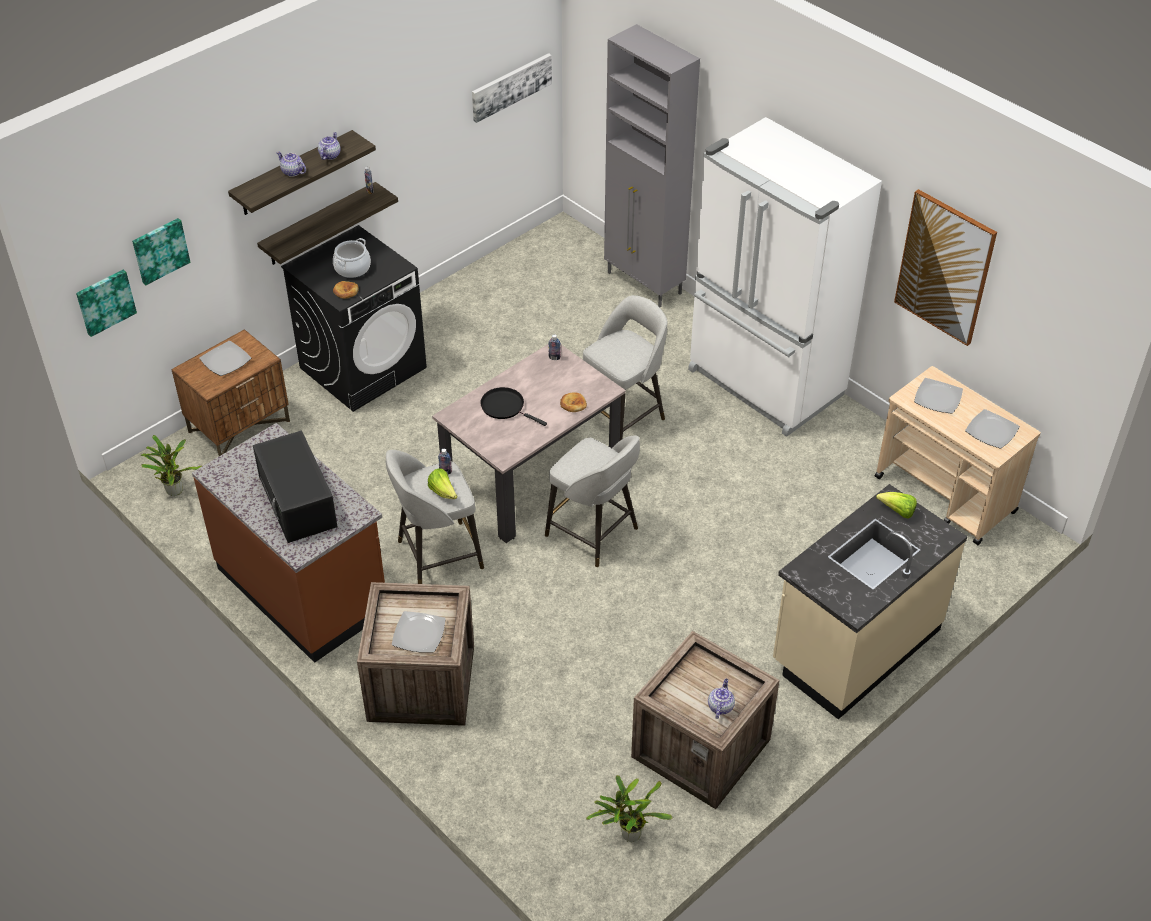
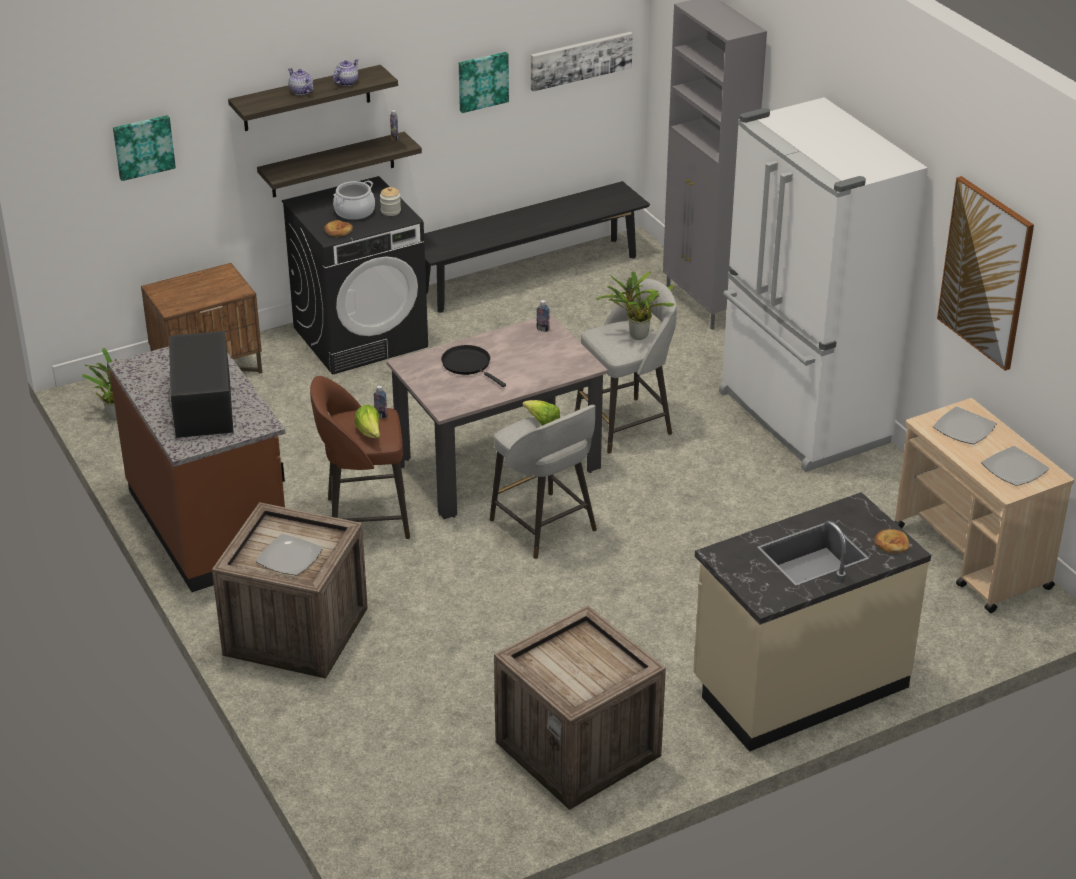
camera: 15 degrees right, 10 degrees down
picture [76,270,137,337] -> picture moved to [459,52,509,113]
plate [199,341,251,376] -> none
grey stool [386,450,484,584] -> brown stool [310,376,410,539]
bread [560,392,587,412] -> bread moved to [874,529,909,553]
potted plant [586,775,673,842] -> potted plant moved to [596,271,674,340]
teapot [708,678,735,719] -> none
lettuce [876,492,917,519] -> lettuce moved to [522,400,560,426]
none -> jar [380,187,401,216]
none -> black bench [424,181,650,313]

